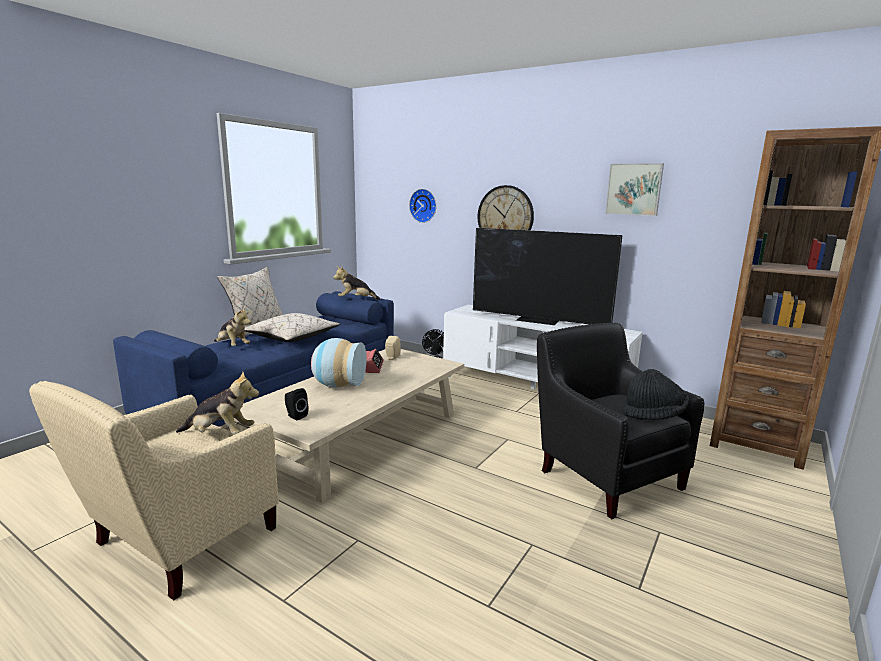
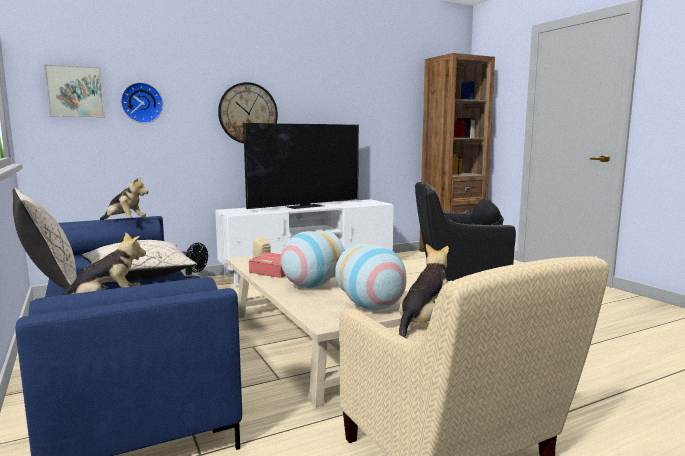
camera: 60 degrees left, 5 degrees down
black speaker [285,388,309,420] -> vase [335,243,406,310]
plush toy [333,266,381,300] -> plush toy turned 90 degrees counterclockwise [100,176,149,220]
picture [605,163,664,216] -> picture moved to [44,64,105,117]

